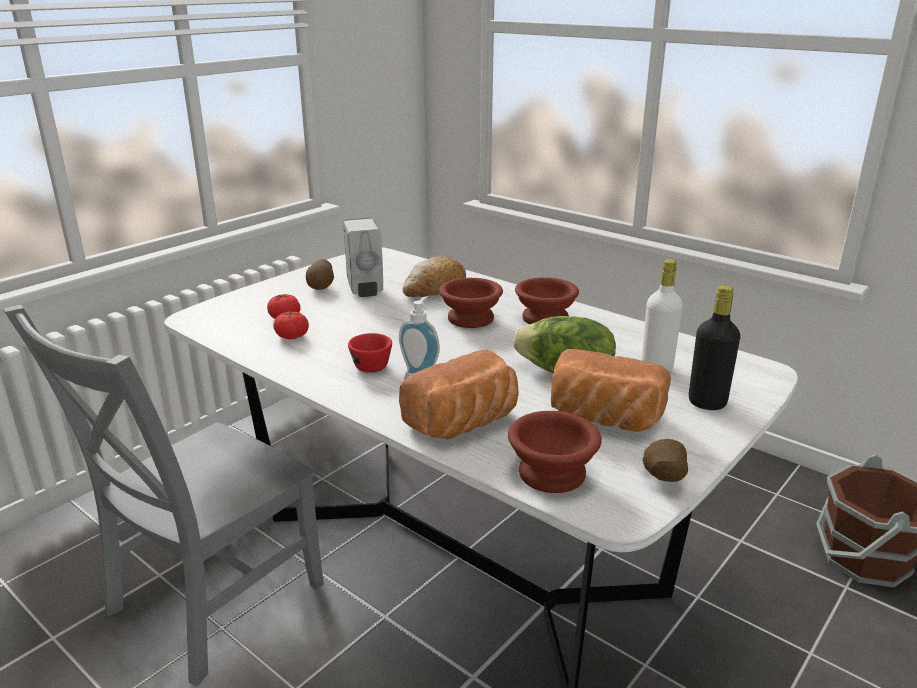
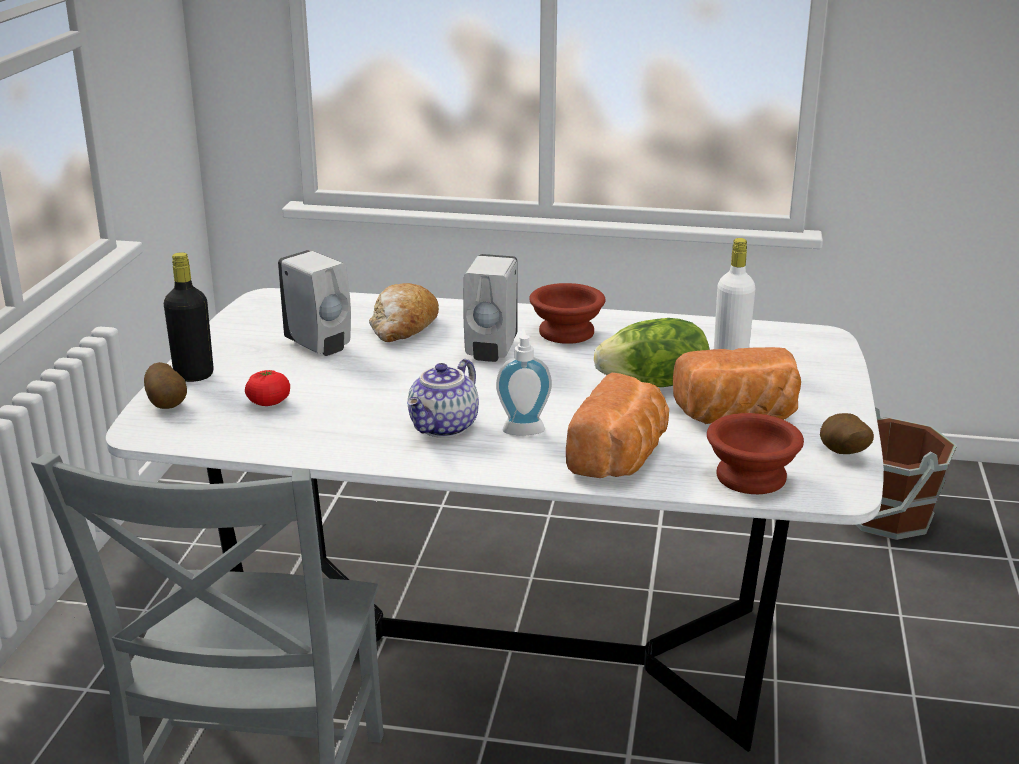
camera: 30 degrees left, 0 degrees up
tomato [273,311,309,339] -> none
potato [306,259,334,290] -> potato moved to [144,362,187,409]
red cup [348,333,392,373] -> teapot [407,359,479,438]
brown bowl [439,278,503,328] -> white soap dispenser [463,254,518,362]
black bottle [689,286,740,410] -> black bottle moved to [164,252,214,382]

